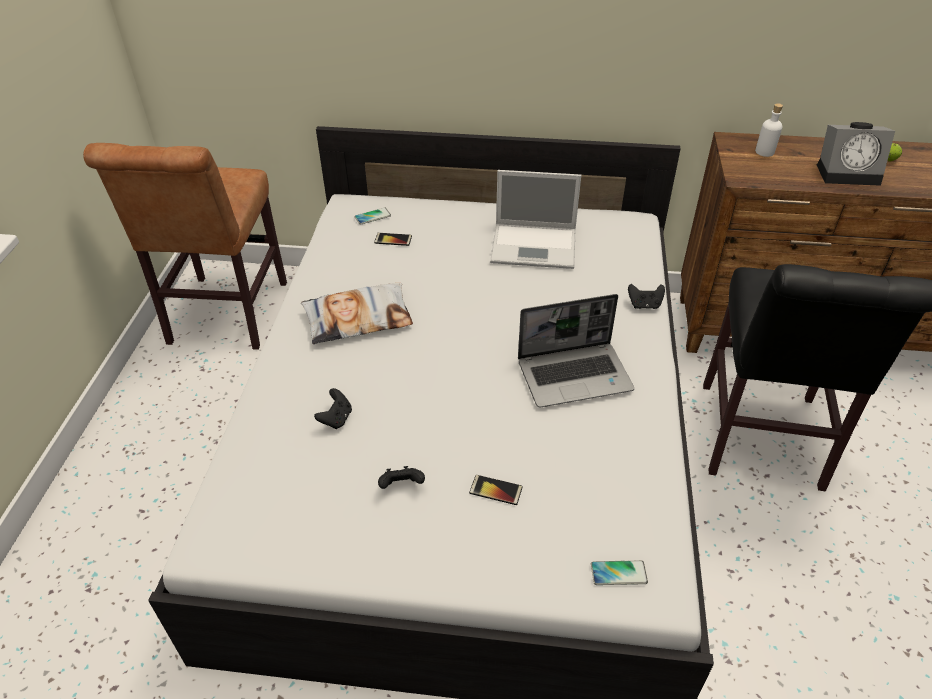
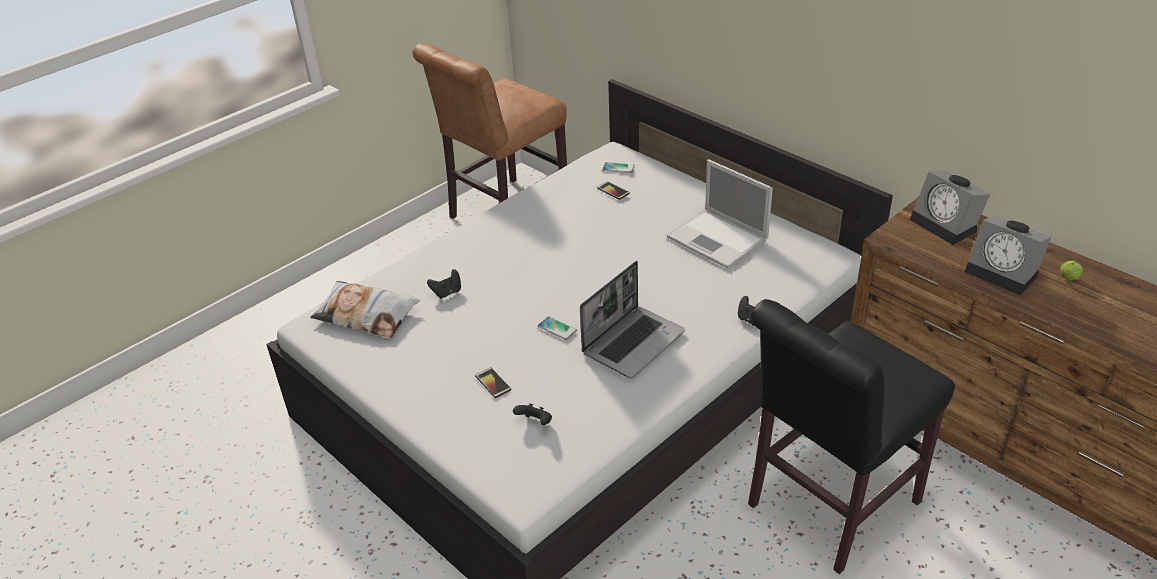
camera: 40 degrees right, 5 degrees down
pillow [301,283,413,344] -> pillow moved to [310,281,419,338]
black game controller [378,466,425,489] -> black game controller moved to [513,403,552,425]
laptop [518,294,634,407] -> laptop turned 75 degrees counterclockwise [580,261,685,378]
phone [591,560,648,585] -> phone moved to [538,317,577,340]
white bottle [755,103,783,157] -> alarm clock [910,171,990,245]

